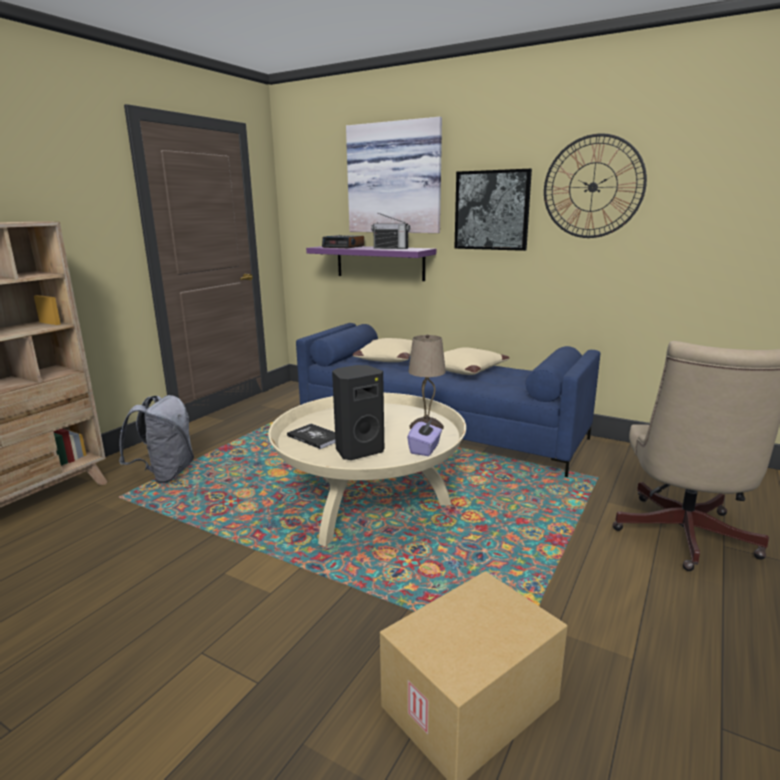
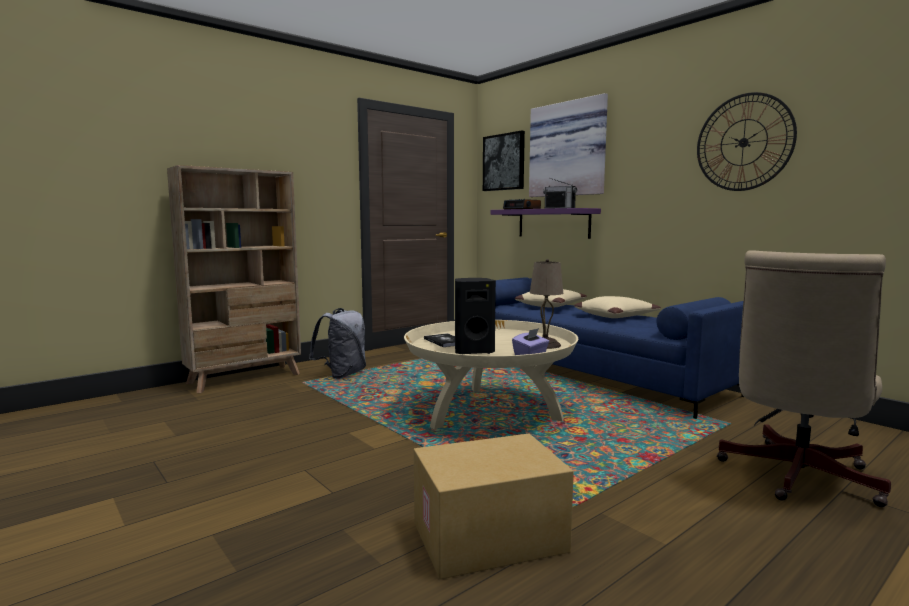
camera: 20 degrees right, 10 degrees down
picture [454,169,532,251] -> picture moved to [483,131,525,191]

